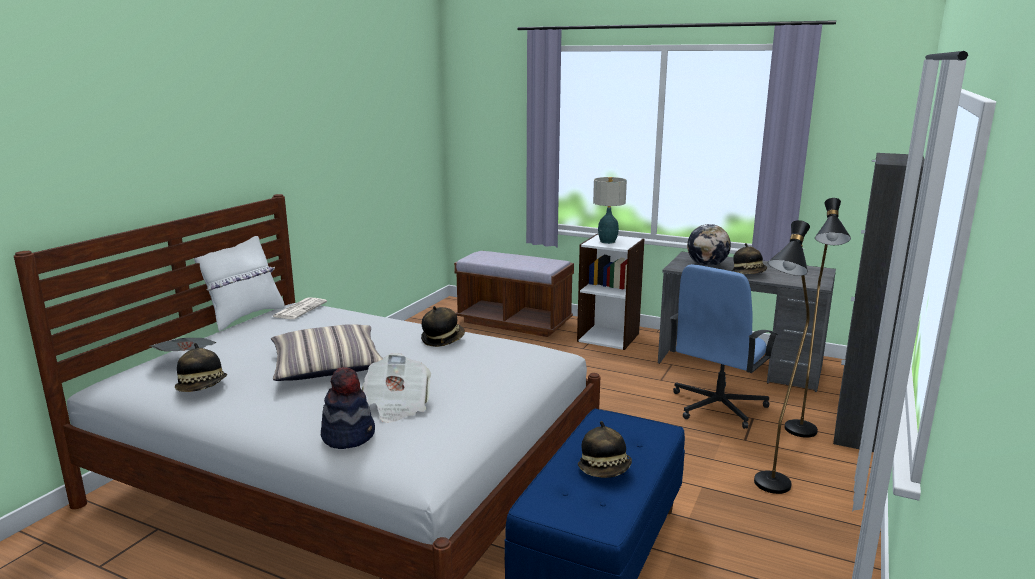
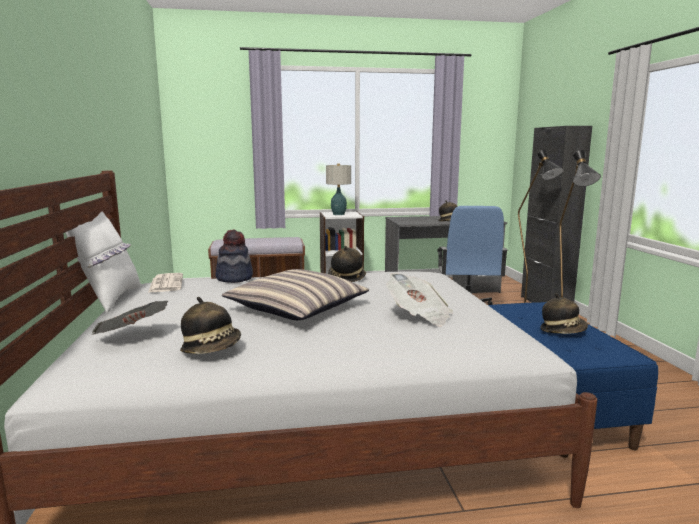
camera: 35 degrees left, 5 degrees down
hat [321,367,375,449] -> hat moved to [216,230,253,283]
globe [687,224,731,266] -> none

